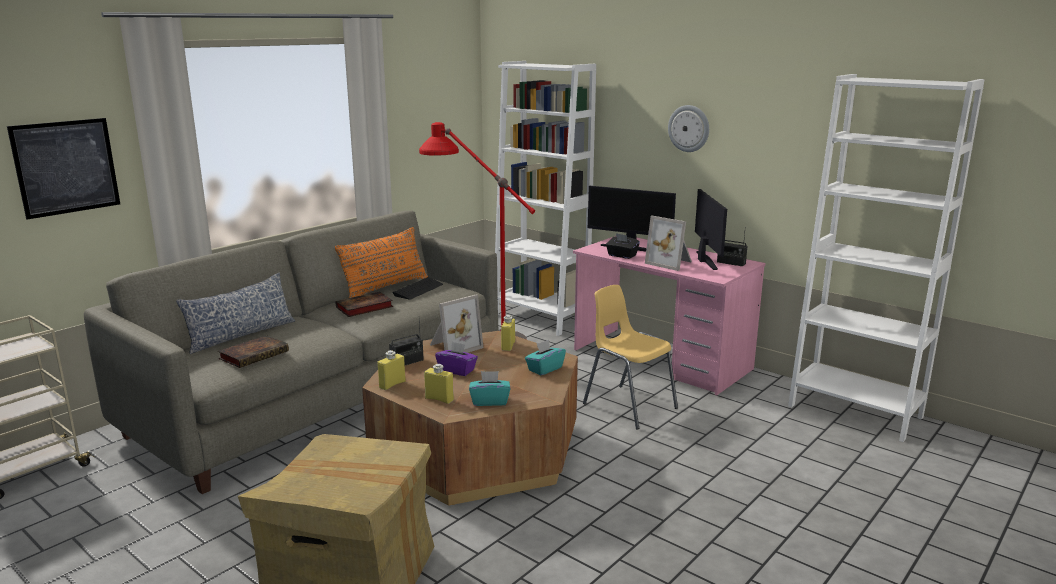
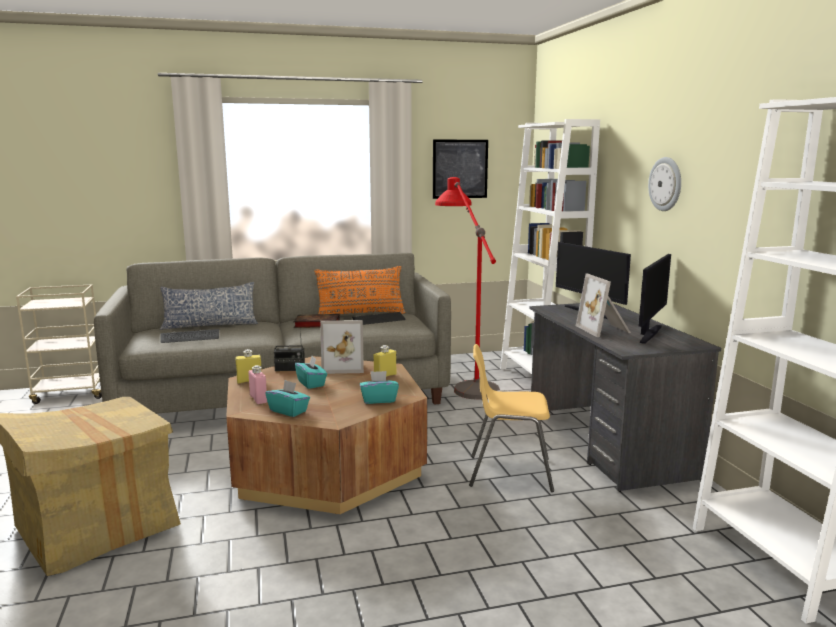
camera: 35 degrees right, 5 degrees down
picture [7,118,120,220] -> picture moved to [433,140,488,199]
book [218,335,289,368] -> keyboard [160,329,219,343]
yellow bottle [424,364,454,404] -> pink bottle [249,365,267,404]
purple tissue box [435,341,478,376] -> turquoise tissue box [295,356,327,389]
pink desk [573,236,765,395] -> grey desk [530,303,721,492]
yellow chair [583,285,678,429] -> yellow chair turned 75 degrees counterclockwise [469,344,554,492]
black tissue box [606,233,640,259] -> none
radio [717,233,747,266] -> none

